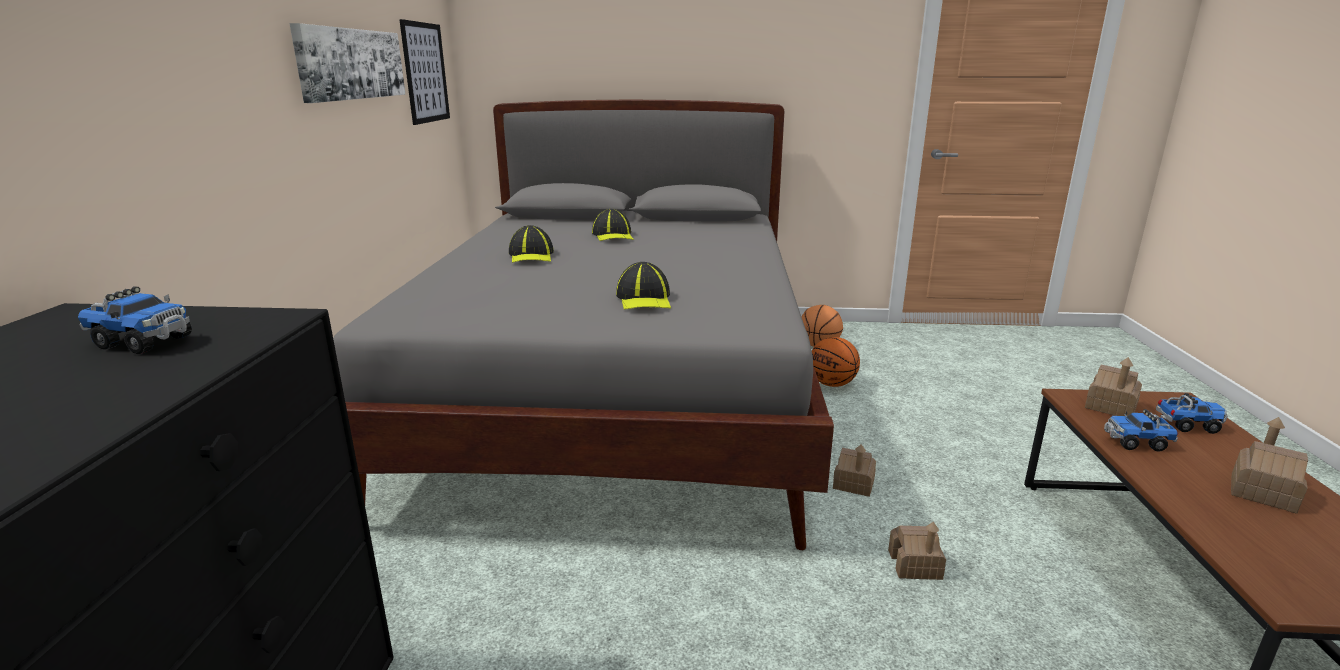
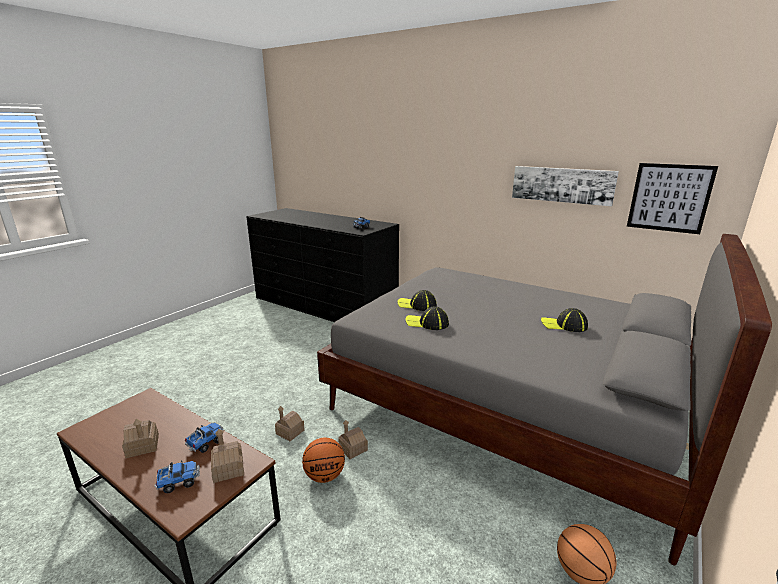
camera: 120 degrees right, 0 degrees up
cap [509,225,554,263] -> cap moved to [406,306,449,330]
basketball [812,337,860,387] -> basketball moved to [302,437,345,483]
toy truck [1156,393,1228,434] -> toy truck turned 150 degrees counterclockwise [154,460,200,493]

